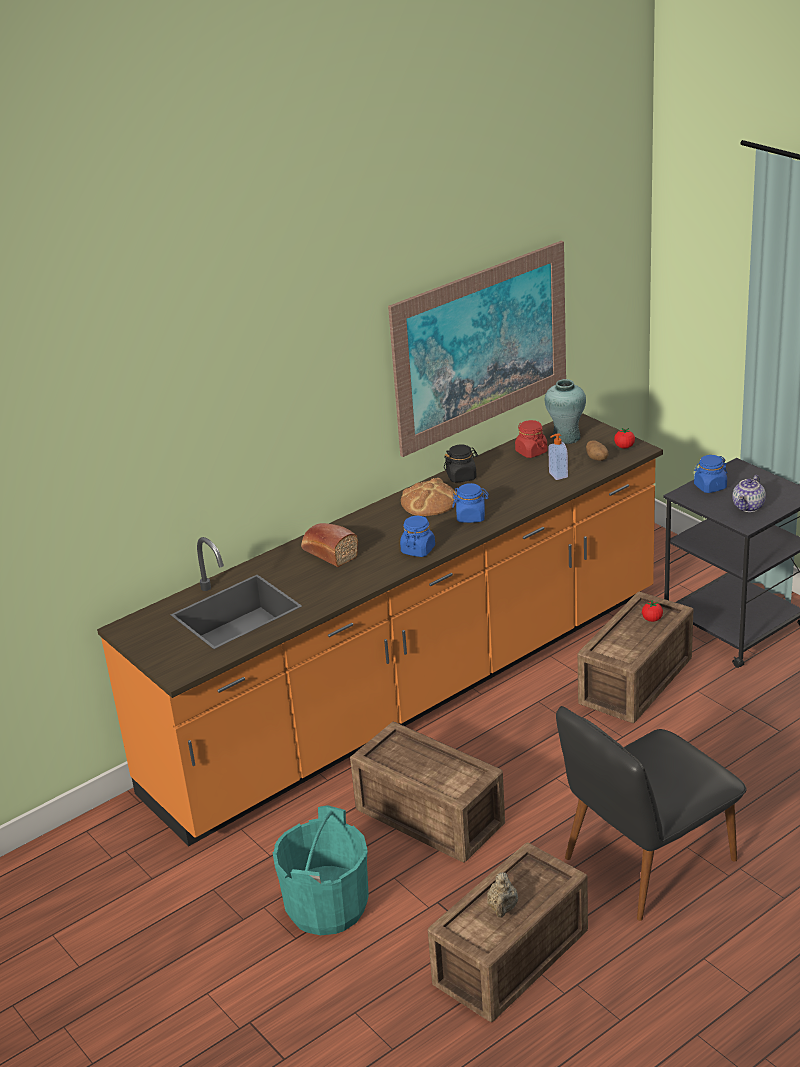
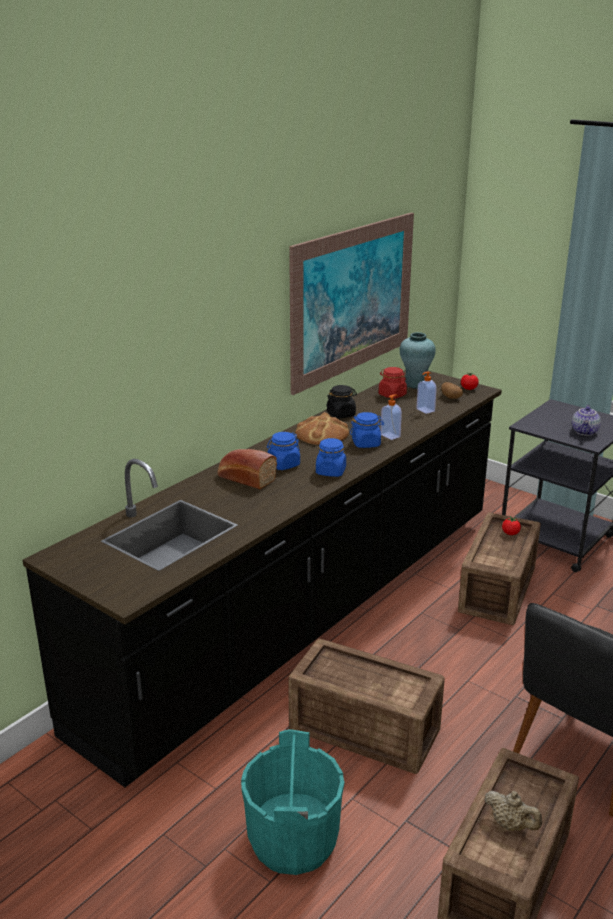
camera: 15 degrees left, 5 degrees down
orange counter [97,413,663,846] -> black counter [22,370,502,787]
beige teapot [487,872,518,918] -> beige teapot turned 45 degrees counterclockwise [484,791,542,831]
blue jar [694,455,727,493] -> blue jar moved to [267,432,300,470]
none -> soap dispenser [381,394,402,440]

